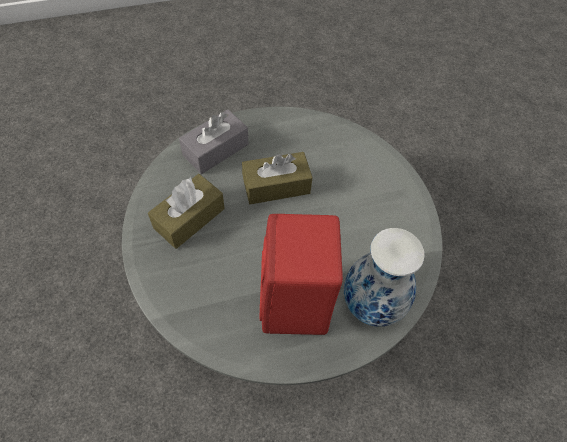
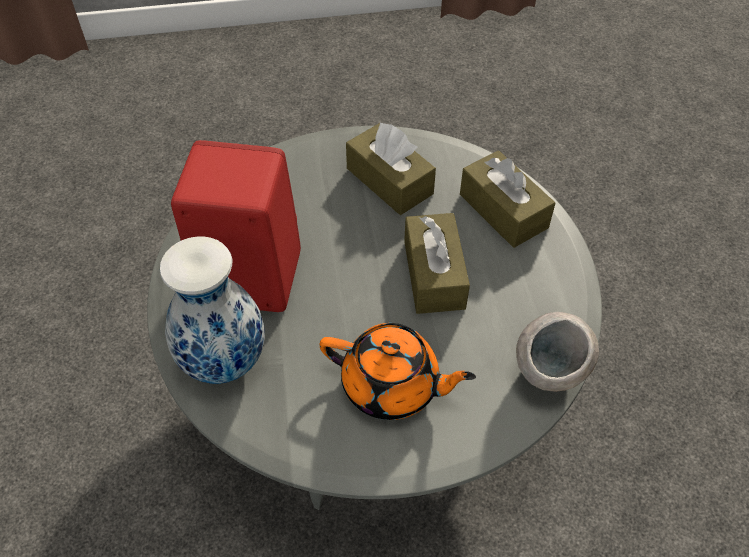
camera: 100 degrees right, 5 degrees down
grey tissue box [179,109,248,174] -> brown tissue box [460,150,555,248]
none -> orange teapot [319,323,476,420]
none -> grey bowl [516,312,599,392]

